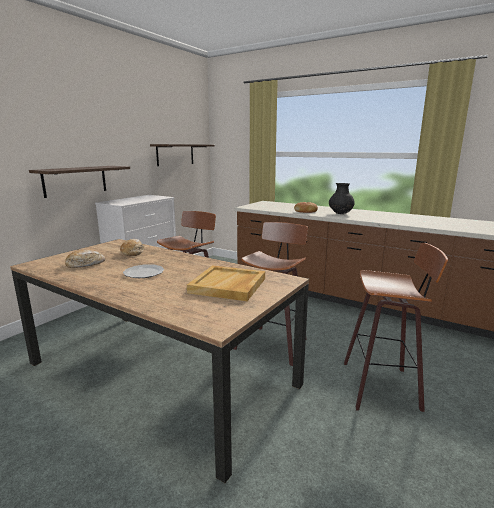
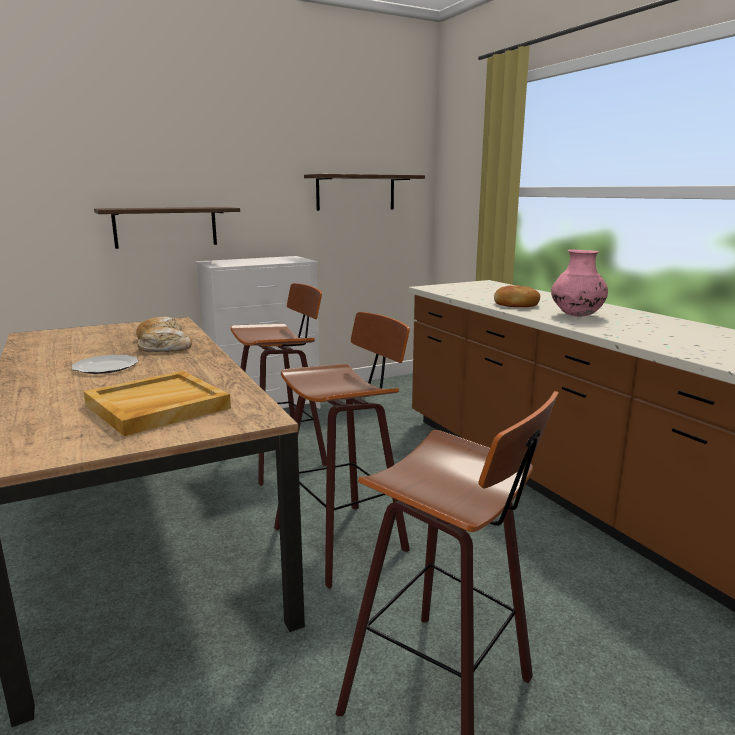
camera: 30 degrees right, 0 degrees up
bread [65,250,106,268] -> bread moved to [137,327,192,352]
black vase [329,183,355,214] -> pink vase [551,250,608,317]

